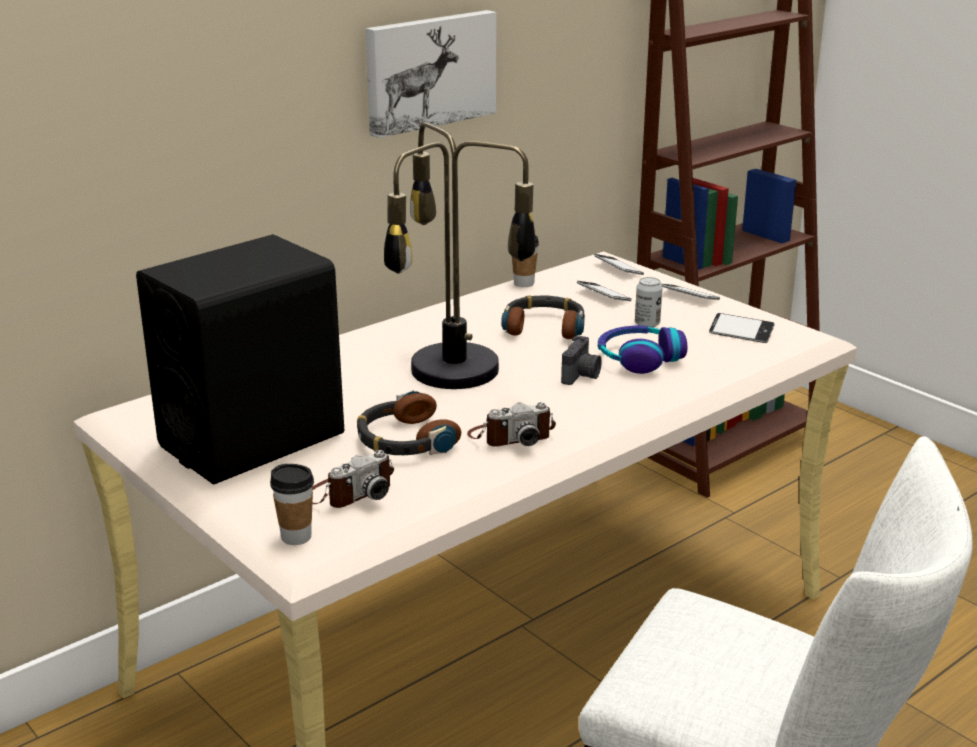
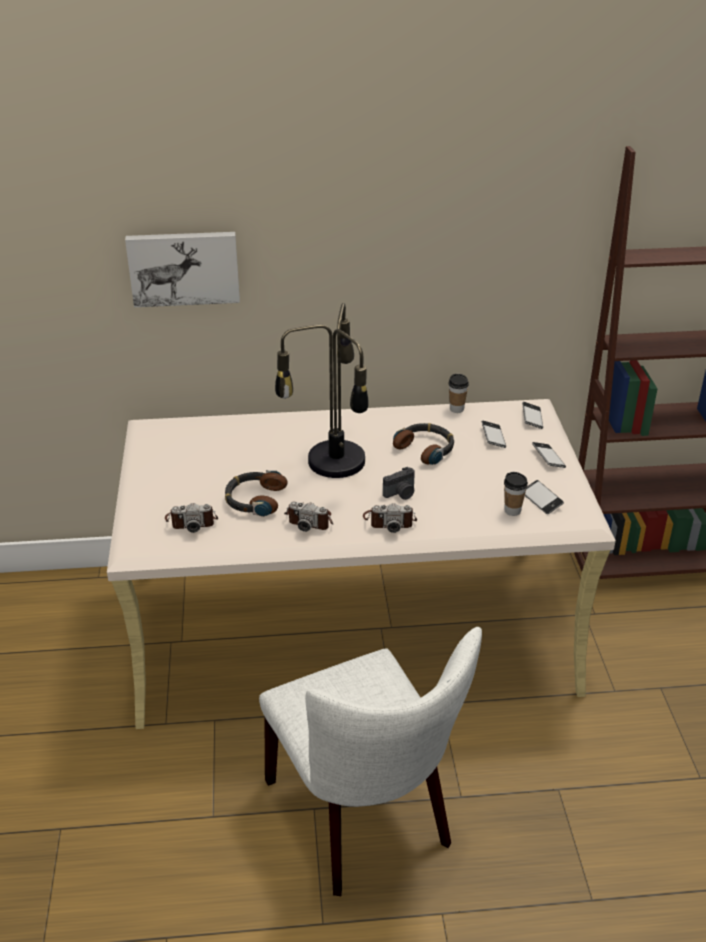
camera: 35 degrees right, 10 degrees up
black speaker [136,234,344,484] -> none
cup [270,464,314,545] -> cup moved to [504,472,528,516]
picture [365,10,496,138] -> picture moved to [125,232,240,307]
headphones [598,325,687,374] -> none
can [635,277,662,328] -> none
none -> camera [363,503,417,533]

